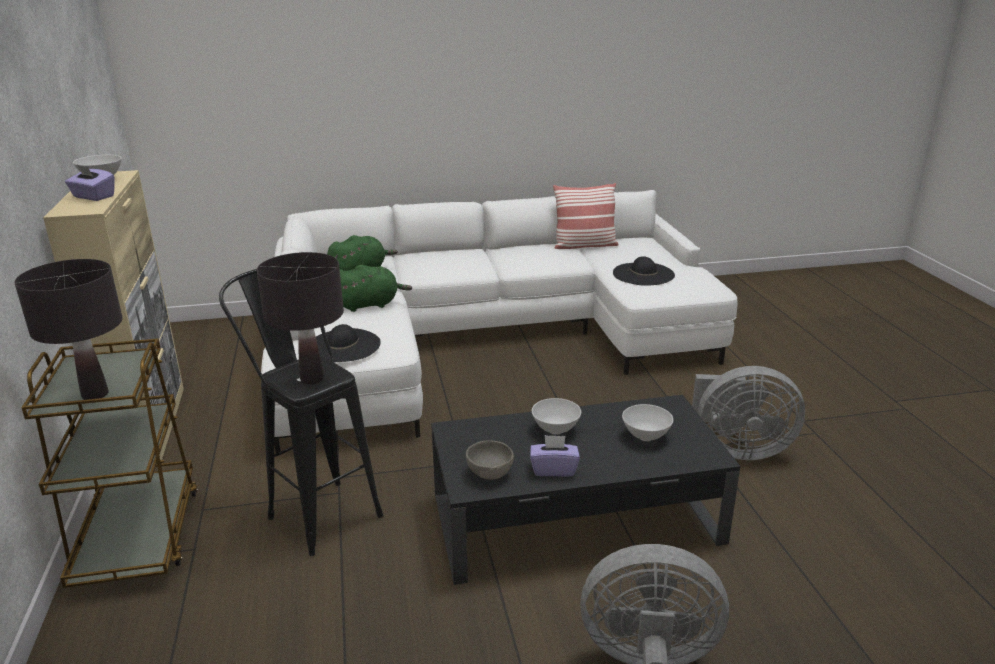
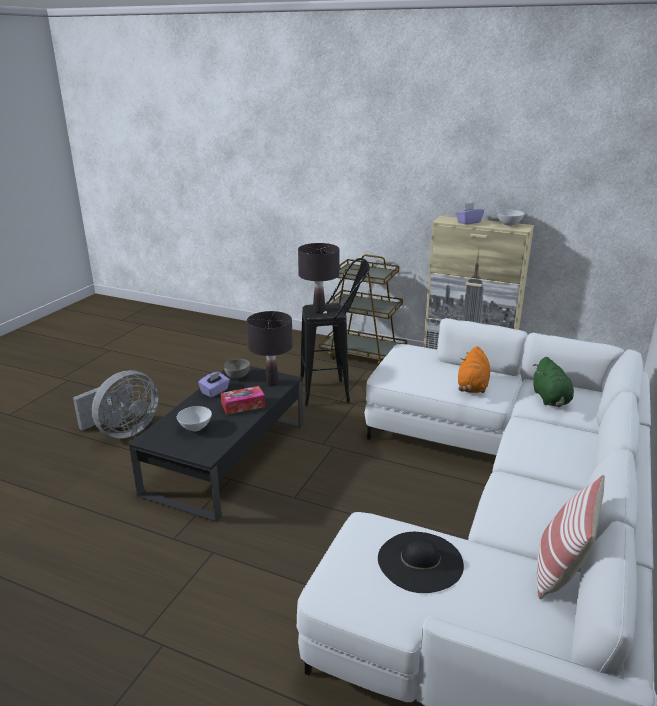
camera: 125 degrees right, 0 degrees up
black table lamp [15,259,123,400] -> black table lamp moved to [247,311,293,386]
black hat [316,324,381,362] -> none
green plush toy [340,265,412,312] -> orange plush toy [458,346,490,393]
white bowl [532,398,581,435] -> tissue box [221,386,265,415]
grey fan [692,366,805,460] -> none

